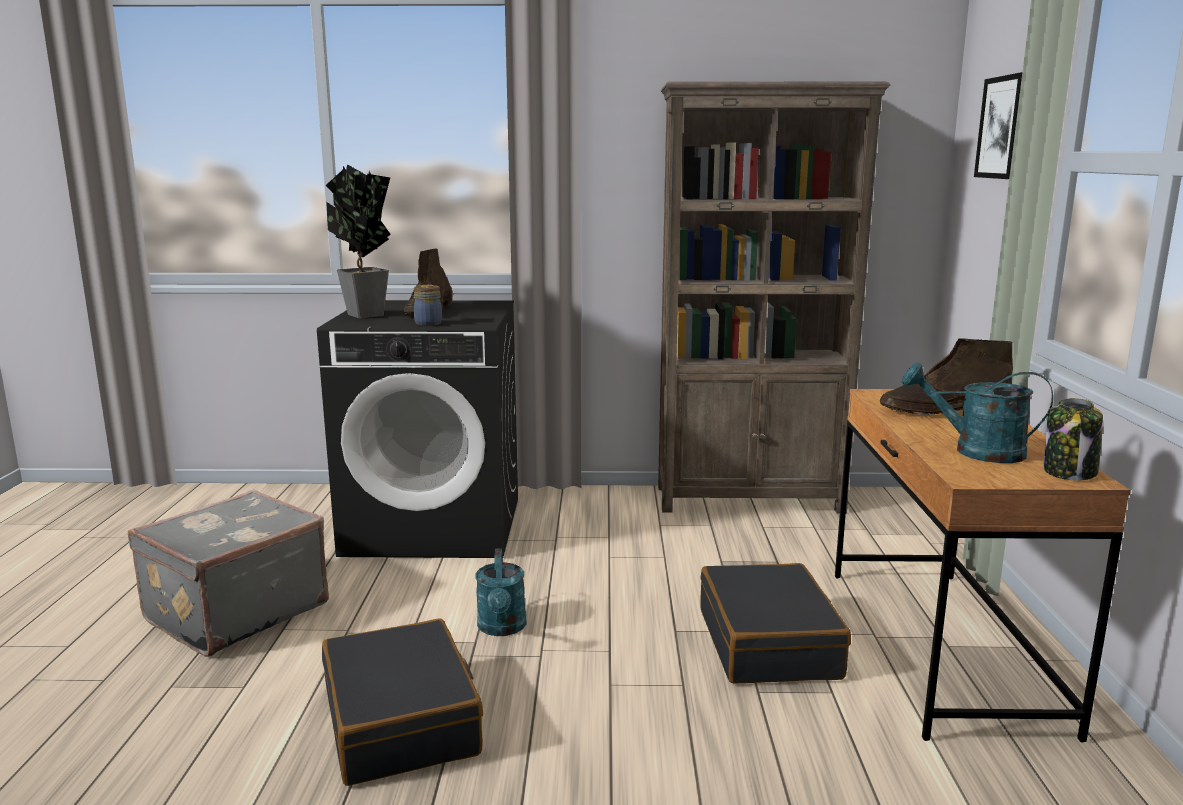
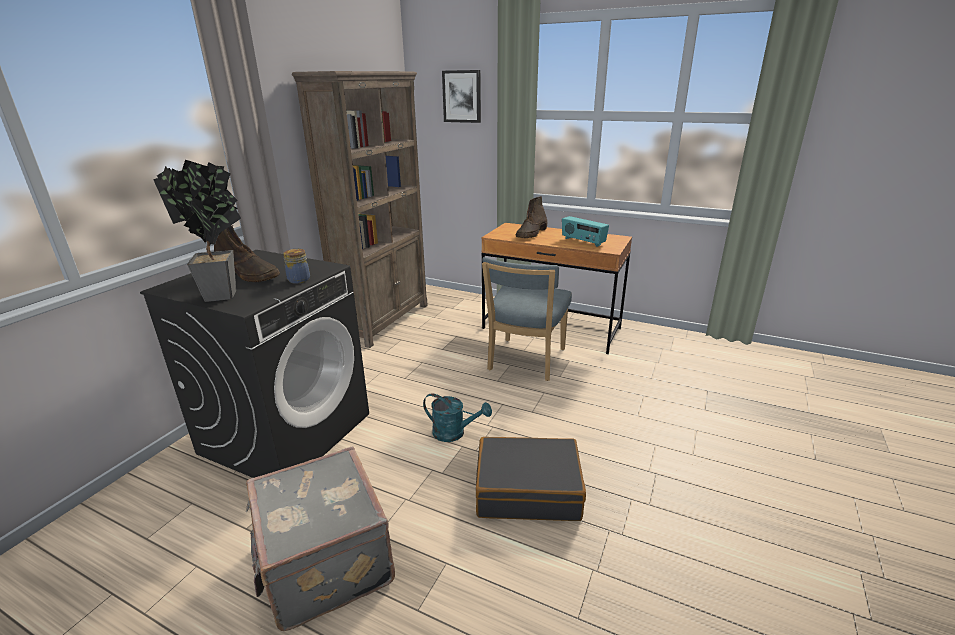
camera: 65 degrees left, 10 degrees up
black suitcase [700,563,851,684] -> blue chair [482,257,572,381]
turquoise watering can [902,362,1053,463] -> radio [562,216,609,247]
jar [1044,398,1103,480] -> none

